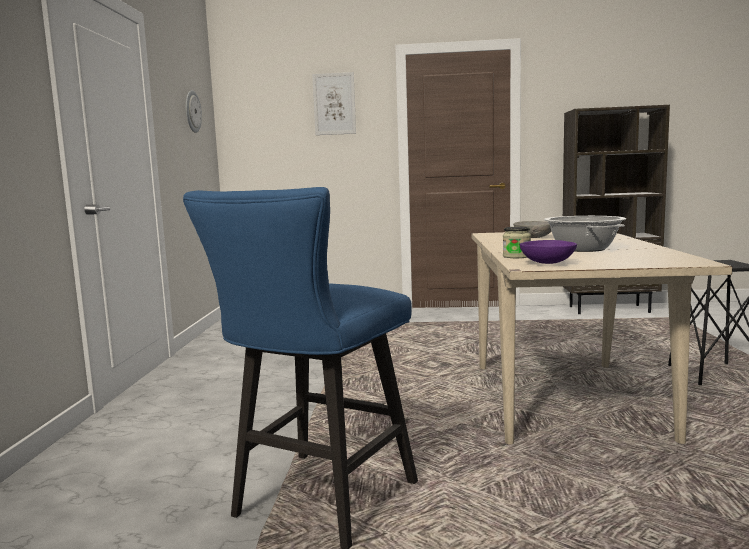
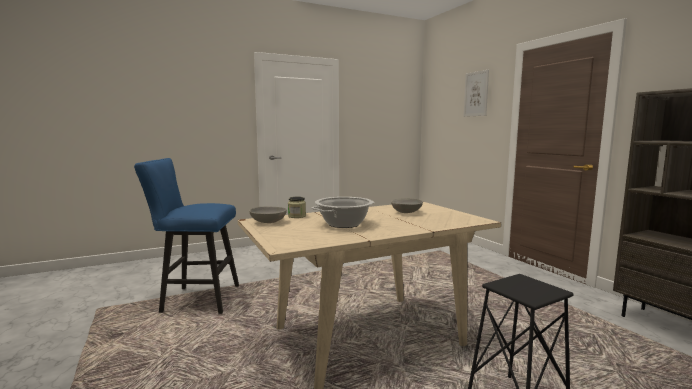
camera: 60 degrees right, 0 degrees up
wall clock [186,90,202,133] -> none
purple bowl [519,240,577,264] -> grey bowl [249,207,287,223]

